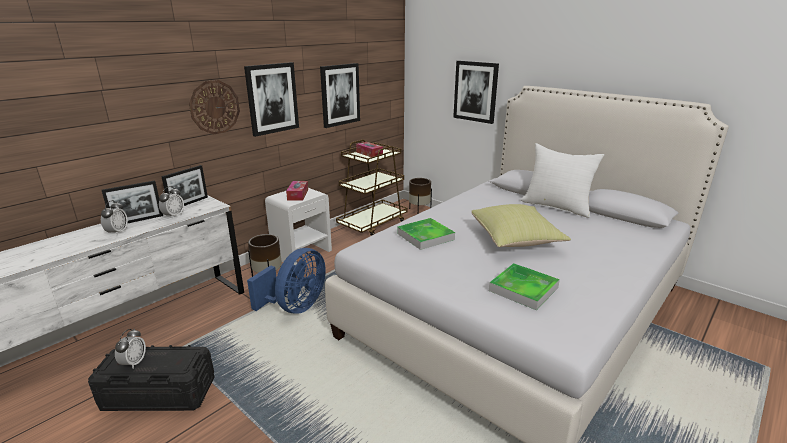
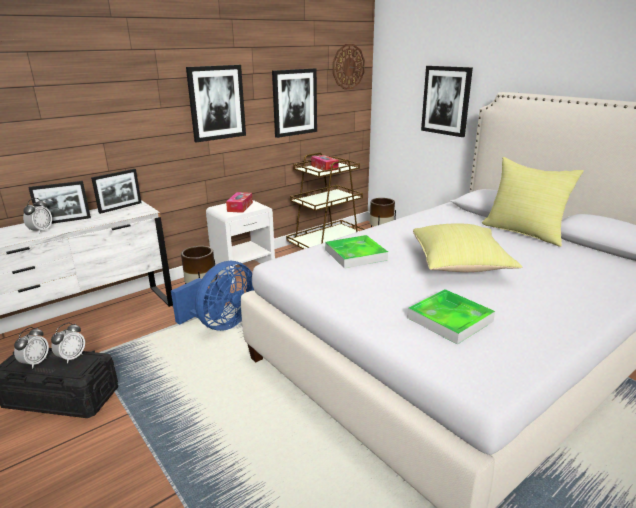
camera: 10 degrees right, 0 degrees up
alarm clock [159,186,184,218] -> alarm clock moved to [51,323,85,363]
wall clock [189,80,240,135] -> wall clock moved to [333,44,365,90]
white pillow [521,143,604,218] -> yellow pillow [482,157,584,247]

